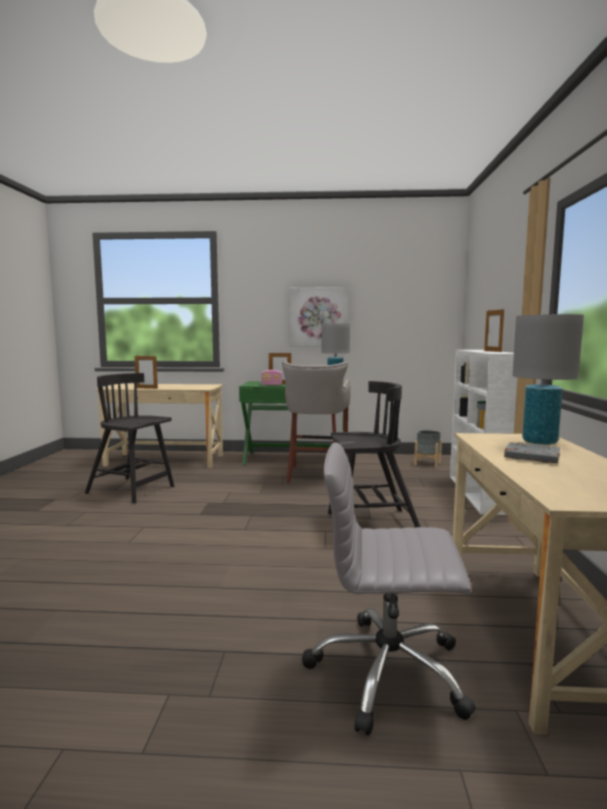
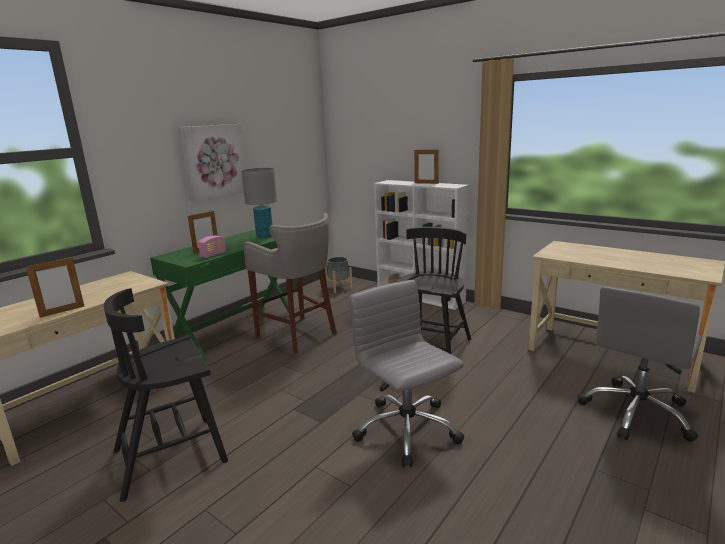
camera: 55 degrees left, 10 degrees up
grey book [504,442,561,463] -> none
grey table lamp [513,314,584,445] -> none
none -> grey office chair [349,280,464,467]

